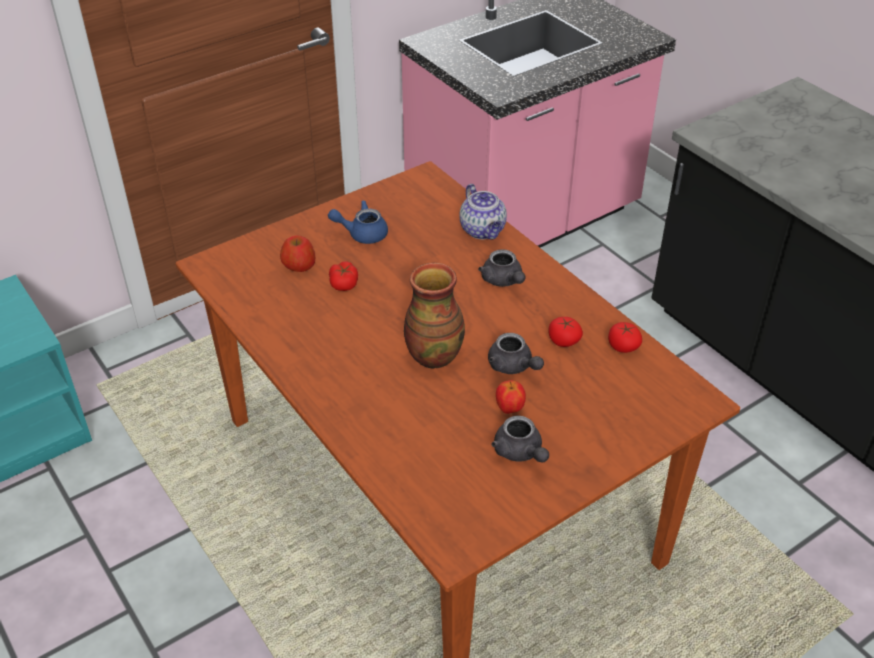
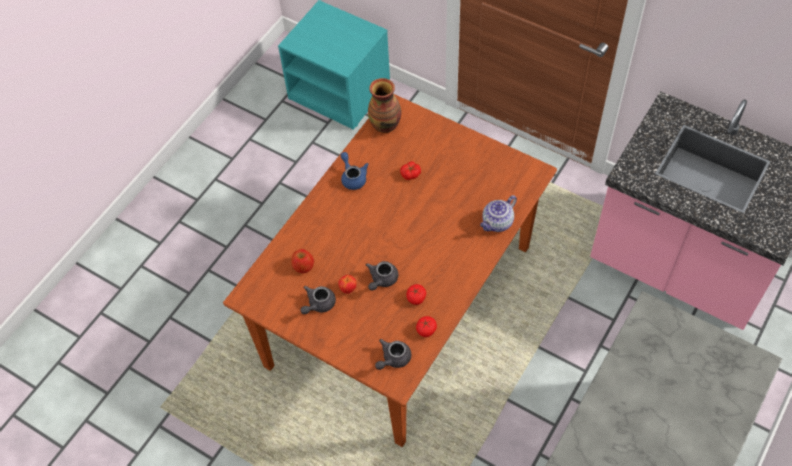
camera: 70 degrees right, 15 degrees up
apple [280,236,315,272] -> apple moved to [291,249,314,273]
blue teapot [328,200,388,244] -> blue teapot moved to [341,152,369,190]
vase [404,263,465,368] -> vase moved to [368,78,401,133]
grey teapot [478,249,525,287] -> grey teapot moved to [375,339,411,370]

